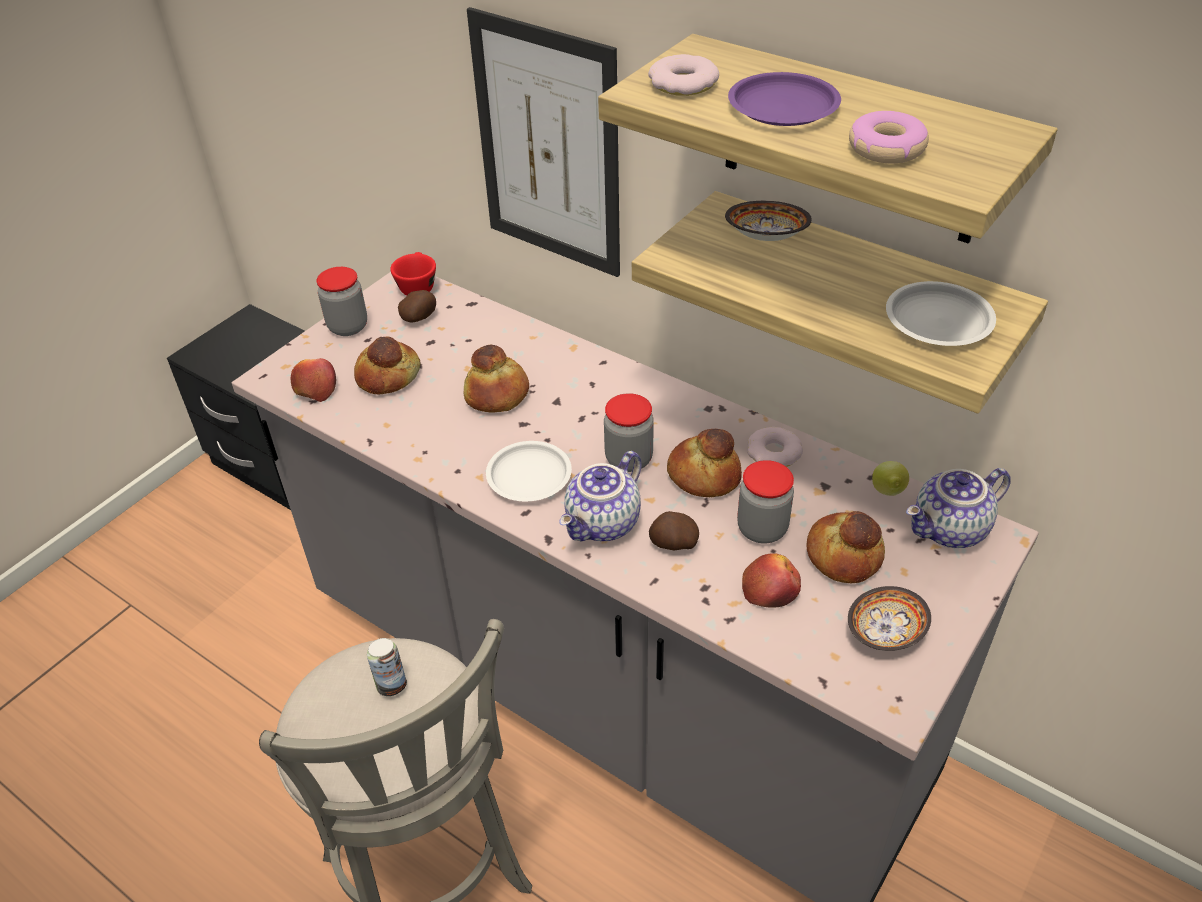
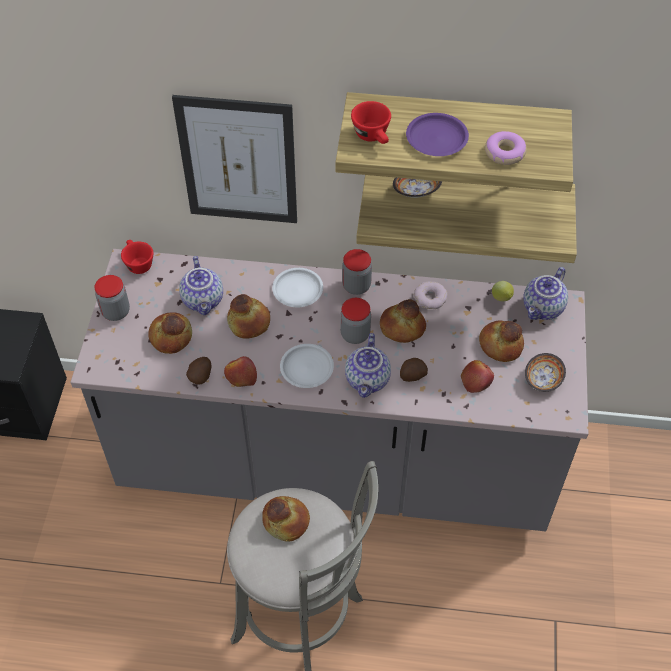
camera: 30 degrees left, 10 degrees up
apple [291,358,336,402] -> apple moved to [224,356,257,387]
can [367,638,407,696] -> bread [262,496,310,542]
potato [398,290,436,322] -> potato moved to [186,357,211,385]
donut [648,54,719,96] -> red cup [351,101,391,144]
jar [737,460,794,543] -> jar moved to [342,249,372,295]
white plate [886,281,996,346] -> white plate moved to [272,268,323,307]
none -> teapot [179,256,223,315]

